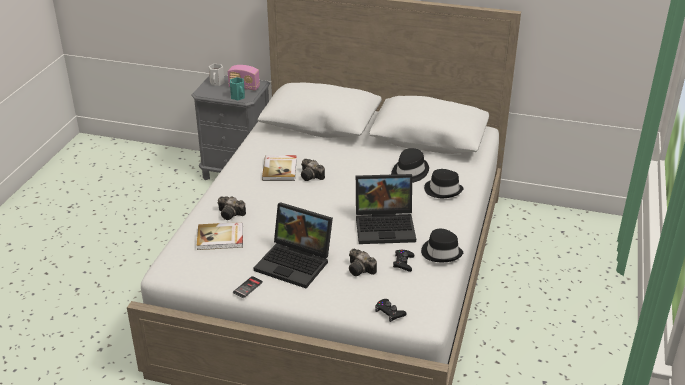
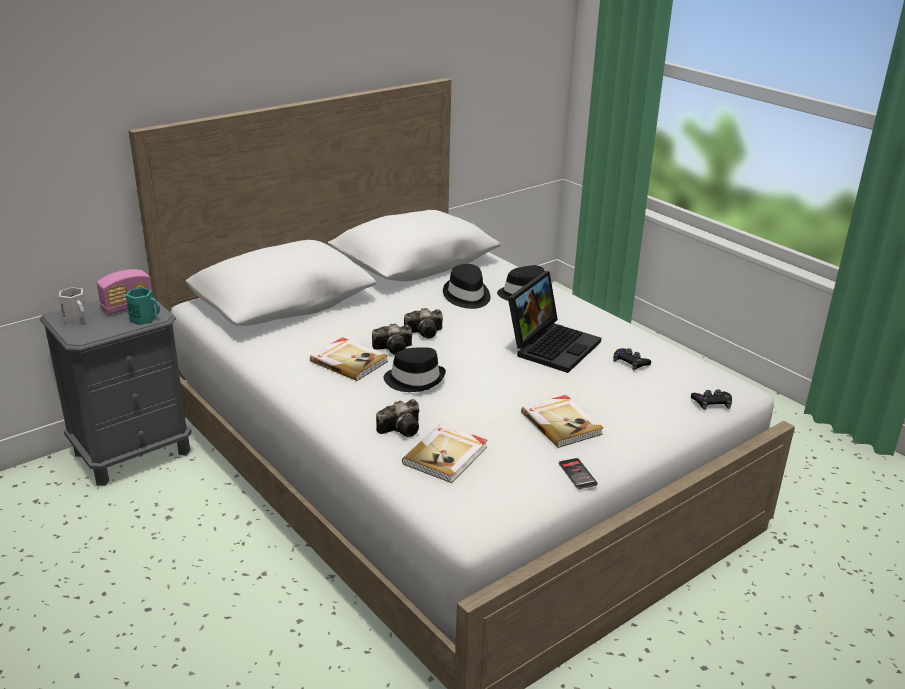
camera: 55 degrees left, 5 degrees down
laptop [254,202,333,289] -> book [521,395,604,448]
camera [349,249,377,276] -> camera moved to [404,308,443,339]
black hat [421,229,463,262] -> black hat moved to [384,347,446,392]

